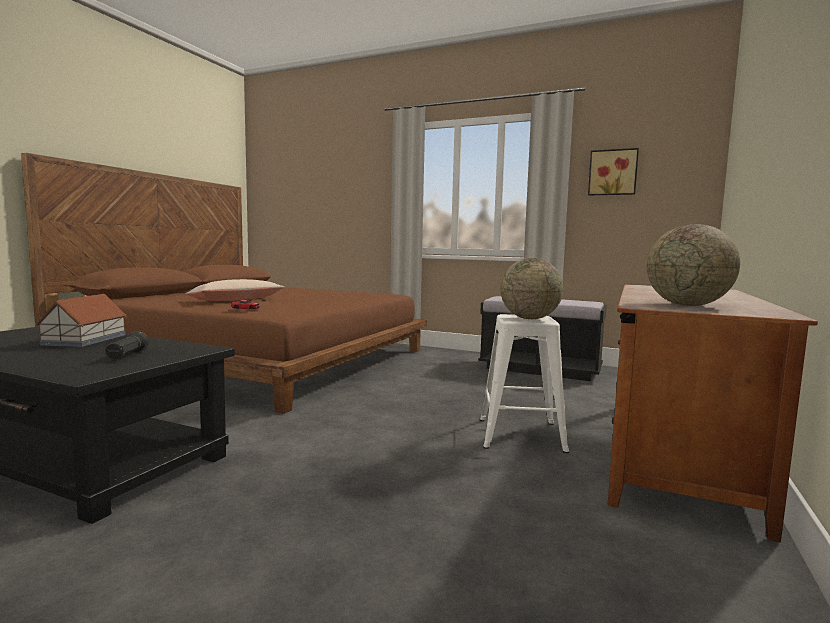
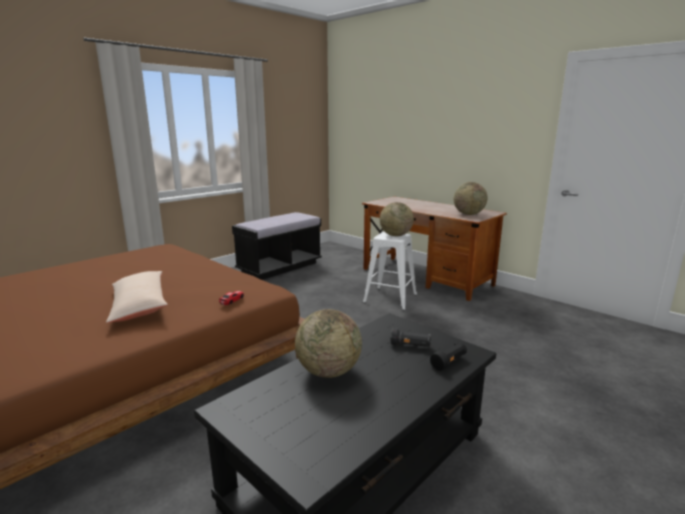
camera: 70 degrees left, 10 degrees up
toy house [35,294,127,347] -> globe [295,309,362,378]
picture [588,148,639,196] -> none
none -> black flashlight [430,342,467,371]

